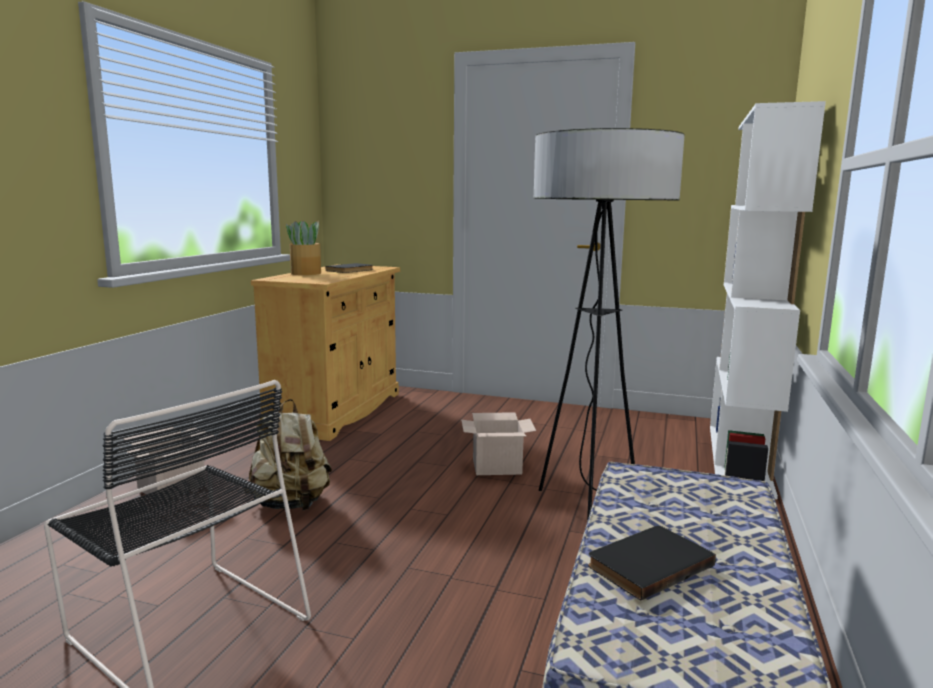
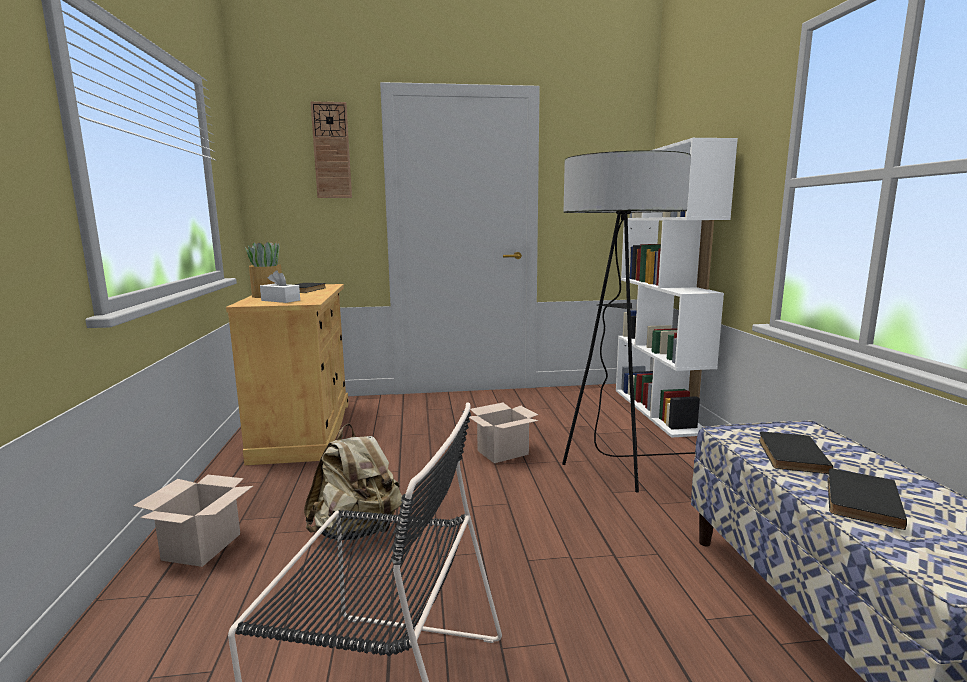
camera: 25 degrees left, 0 degrees up
none -> white tissue box [260,271,300,303]
none -> wall clock [311,101,352,198]
none -> black book [759,432,833,474]

